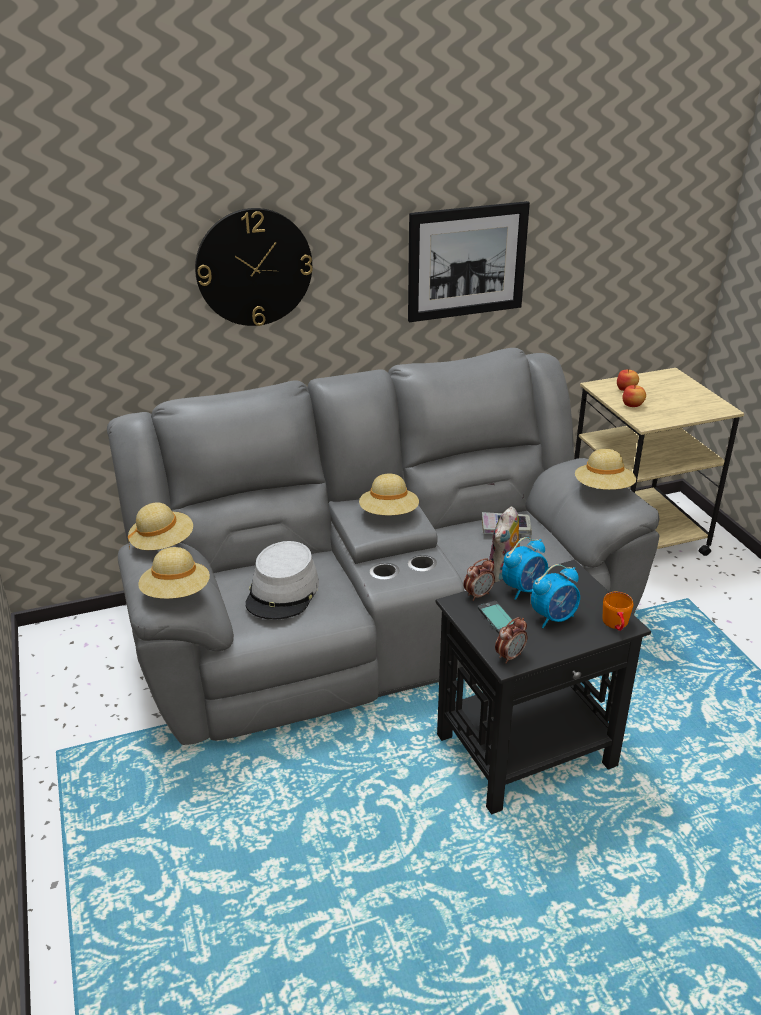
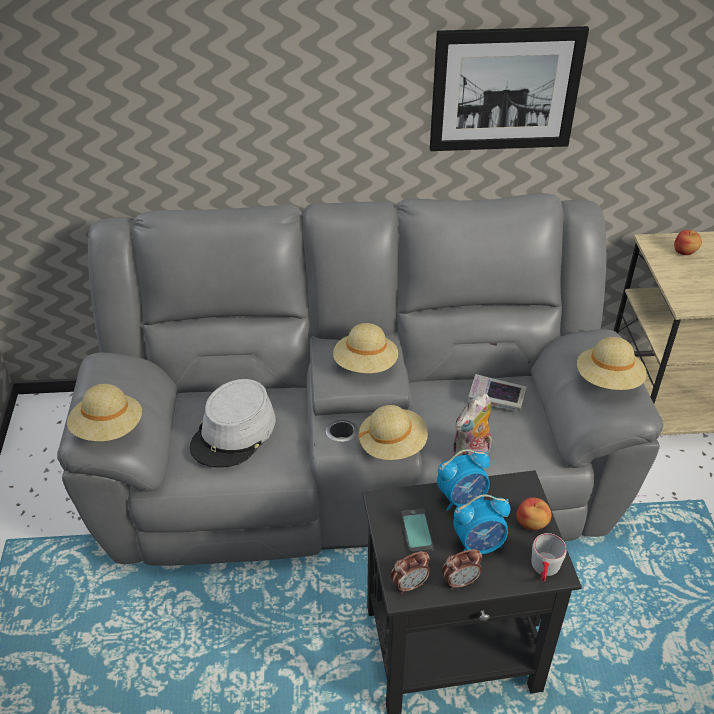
camera: 15 degrees right, 10 degrees up
beige hat [128,502,193,550] -> beige hat moved to [358,405,428,460]
wall clock [195,208,313,326] -> none
alarm clock [463,558,495,601] -> alarm clock moved to [442,549,482,590]
orange mug [603,592,633,631] -> grey mug [532,533,567,582]
apple [622,385,646,407] -> apple moved to [517,498,552,530]

